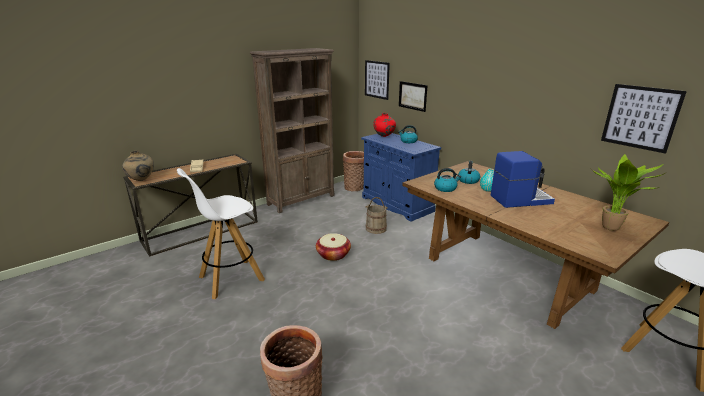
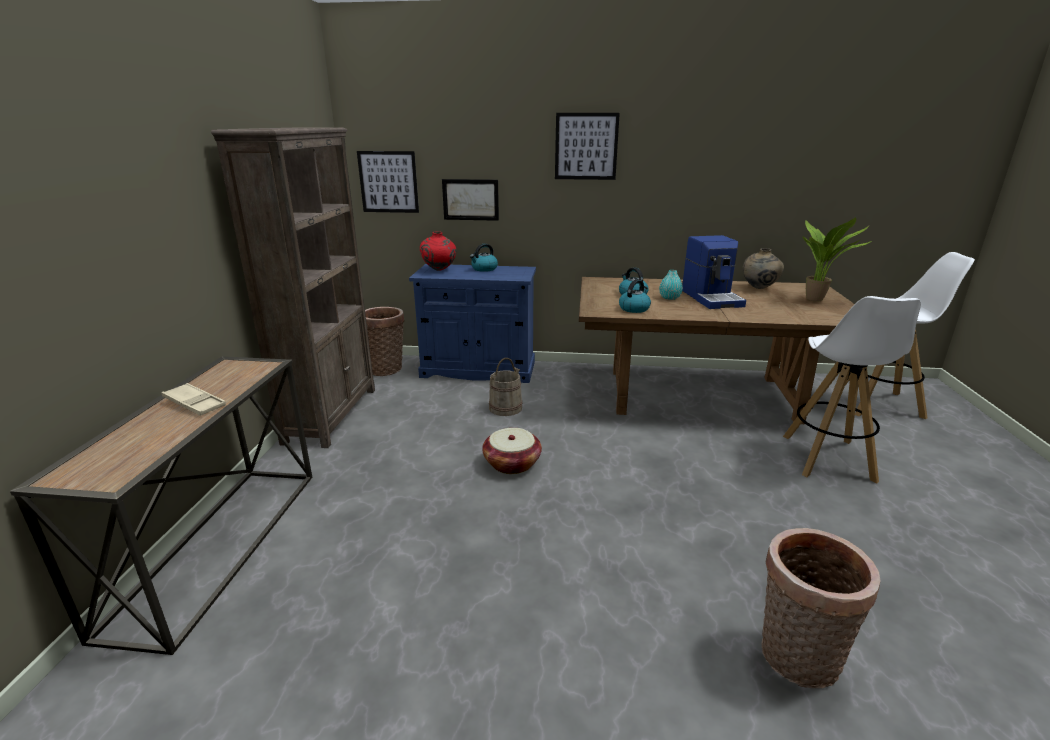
camera: 45 degrees left, 0 degrees up
beige vase [122,151,154,181] -> beige vase moved to [743,248,784,289]
white stool [177,168,265,299] -> white stool moved to [783,296,921,484]
coffee machine [491,151,555,208] -> coffee machine turned 135 degrees clockwise [682,235,746,309]
picture [601,84,687,154] -> picture moved to [555,113,620,180]

